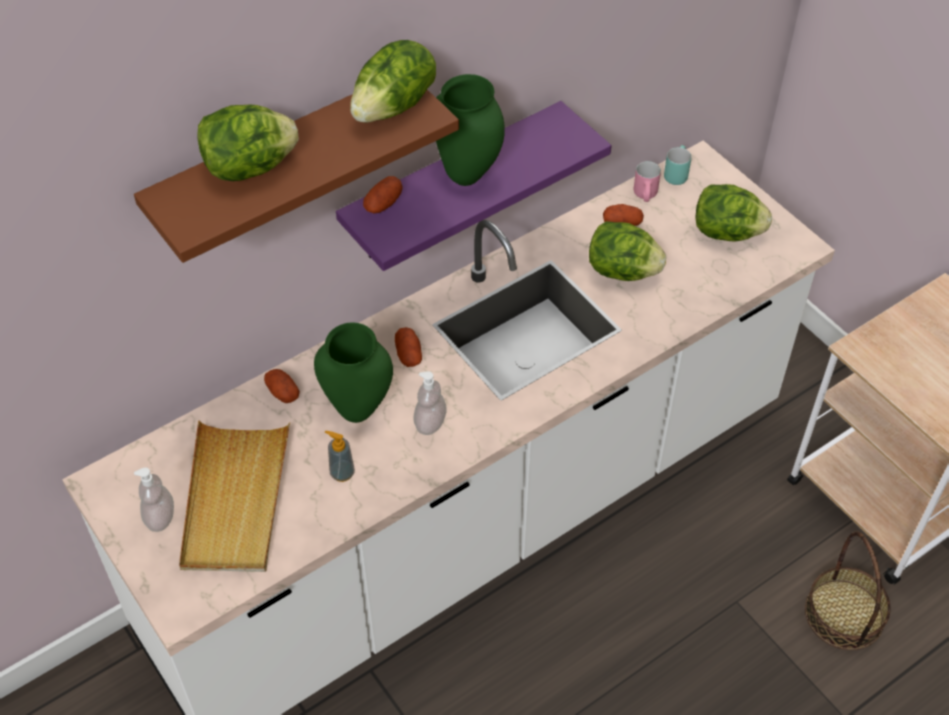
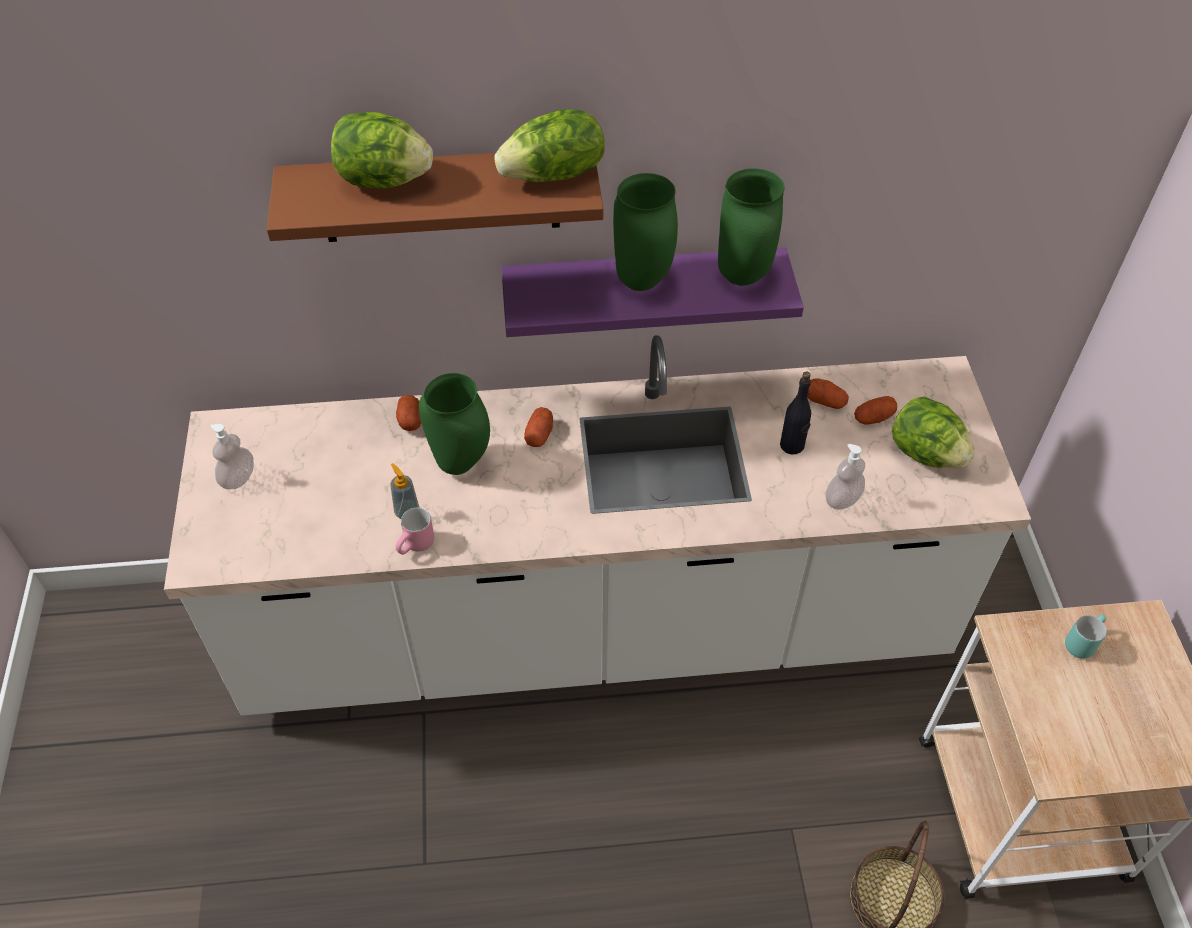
camera: 30 degrees right, 0 degrees up
beige tray [179,420,290,572] -> none
potato [363,176,402,213] -> potato moved to [854,396,897,425]
soap dispenser [413,371,447,435] -> soap dispenser moved to [826,444,865,510]
lettuce [589,221,666,281] -> black bottle [780,371,811,455]
pink mug [634,161,661,202] -> pink mug moved to [396,508,434,555]
turquoise mug [664,145,691,185] -> turquoise mug moved to [1065,614,1107,659]
none -> green vase [718,168,784,286]

